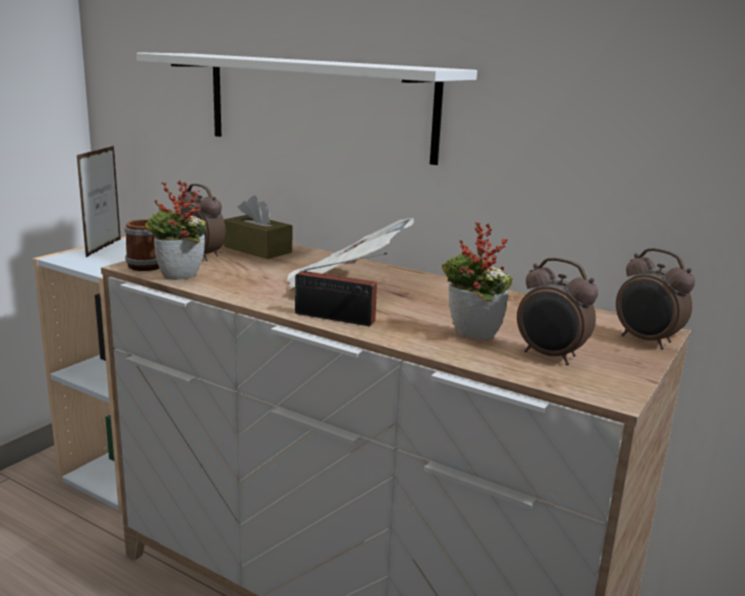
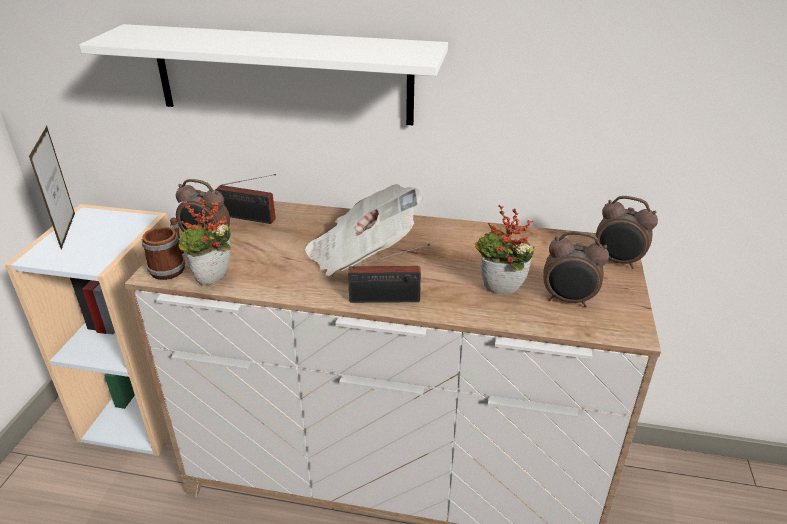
camera: 20 degrees left, 15 degrees up
brown tissue box [224,195,292,259] -> radio [215,174,276,224]

